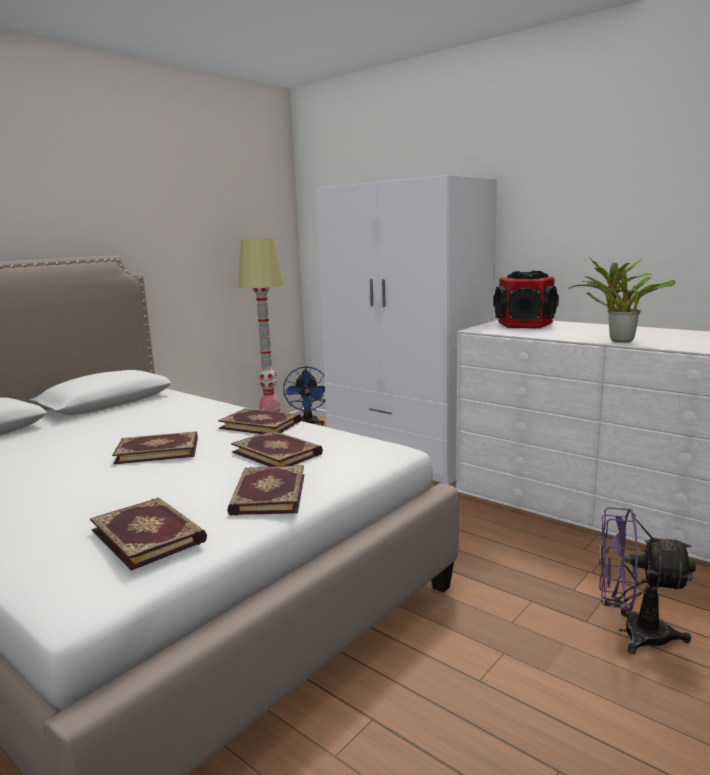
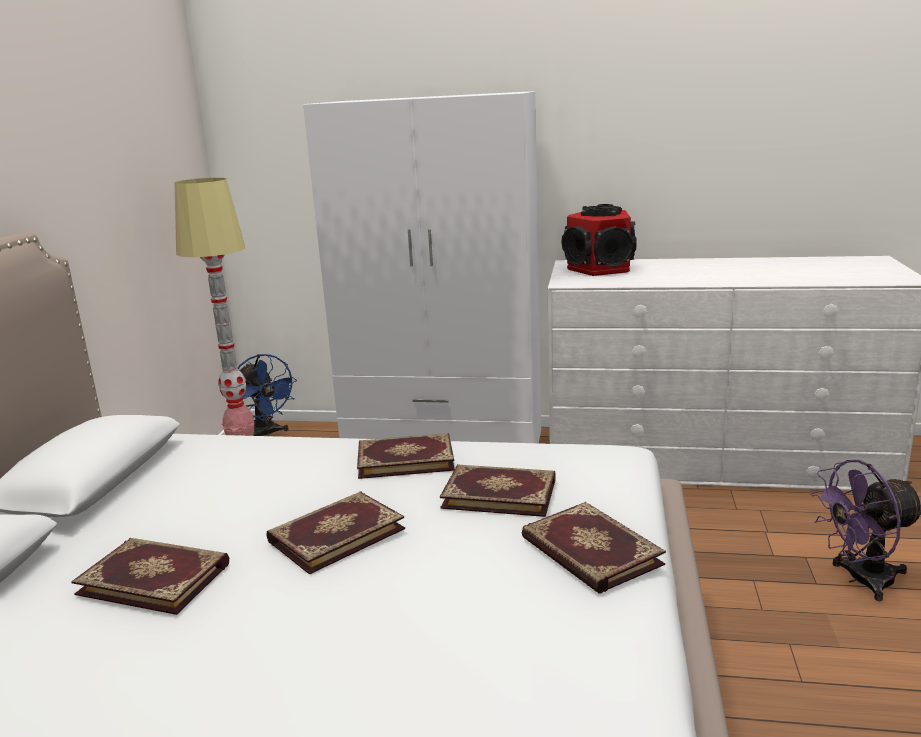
camera: 30 degrees left, 5 degrees up
book [90,498,207,570] -> book moved to [71,538,229,615]
potted plant [568,257,676,342] -> none

